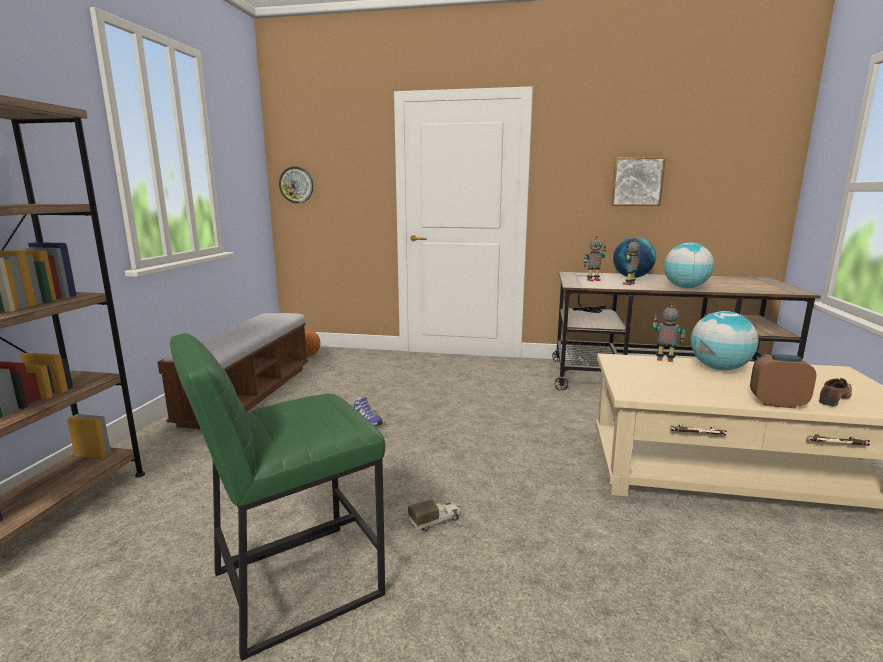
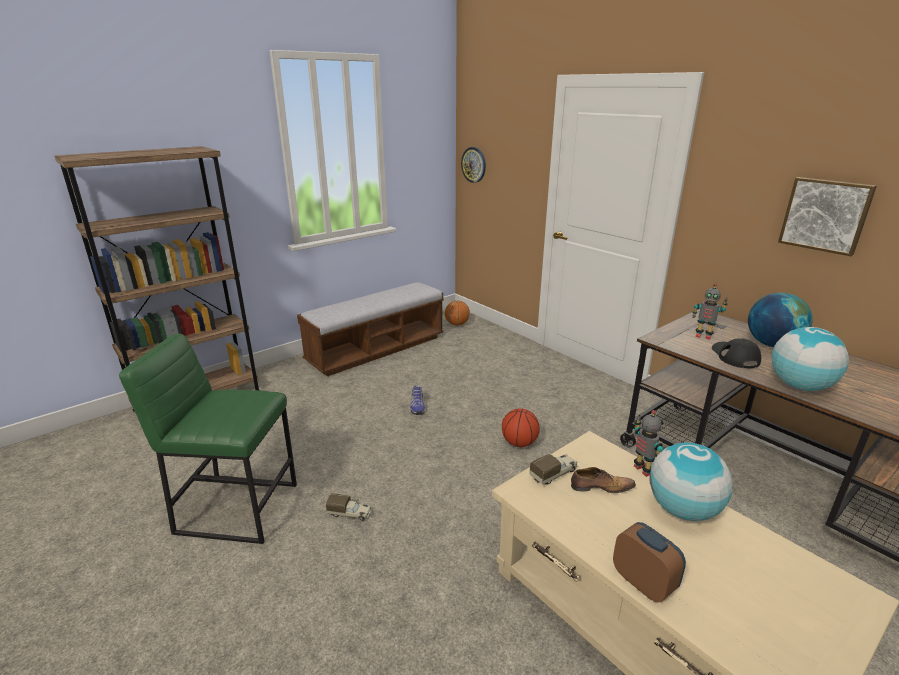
camera: 40 degrees right, 10 degrees up
toy robot [623,238,640,285] -> black cap [712,338,761,368]
shoe [819,378,852,406] -> shoe moved to [571,467,636,493]
none -> basketball [502,408,540,447]
none -> toy truck [530,454,577,485]

